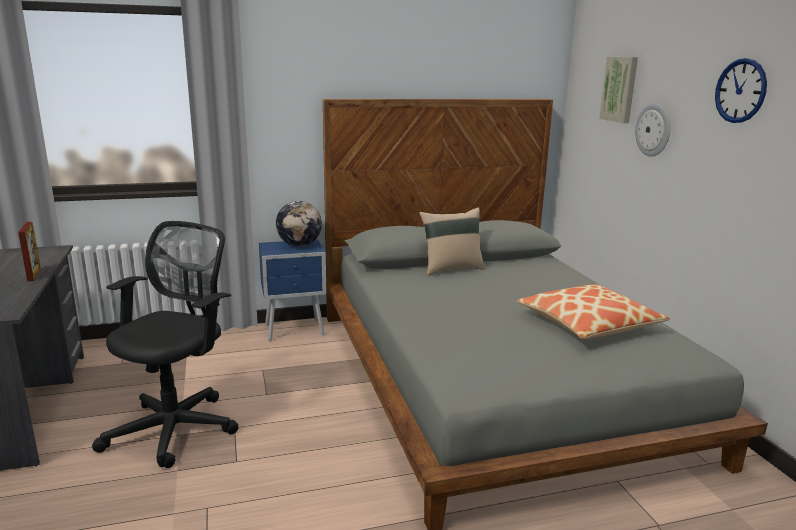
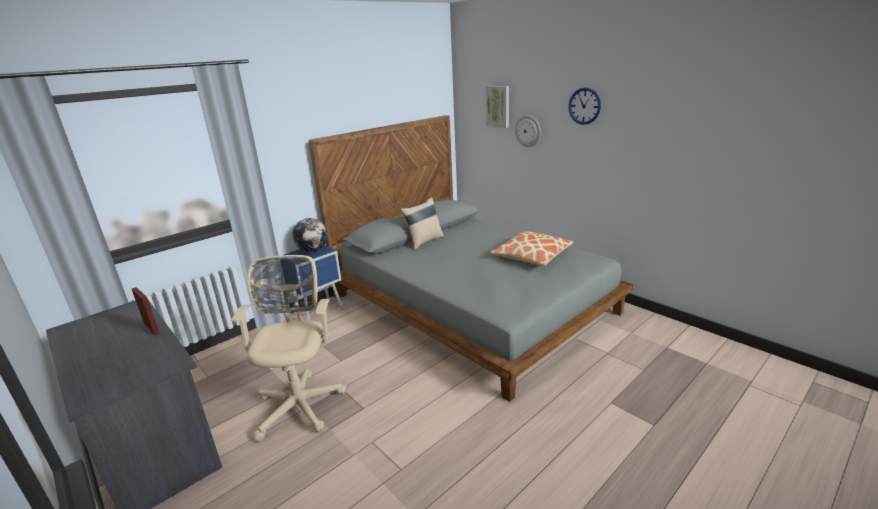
camera: 25 degrees left, 5 degrees up
black office chair [92,221,238,468] -> beige office chair [231,255,346,442]

